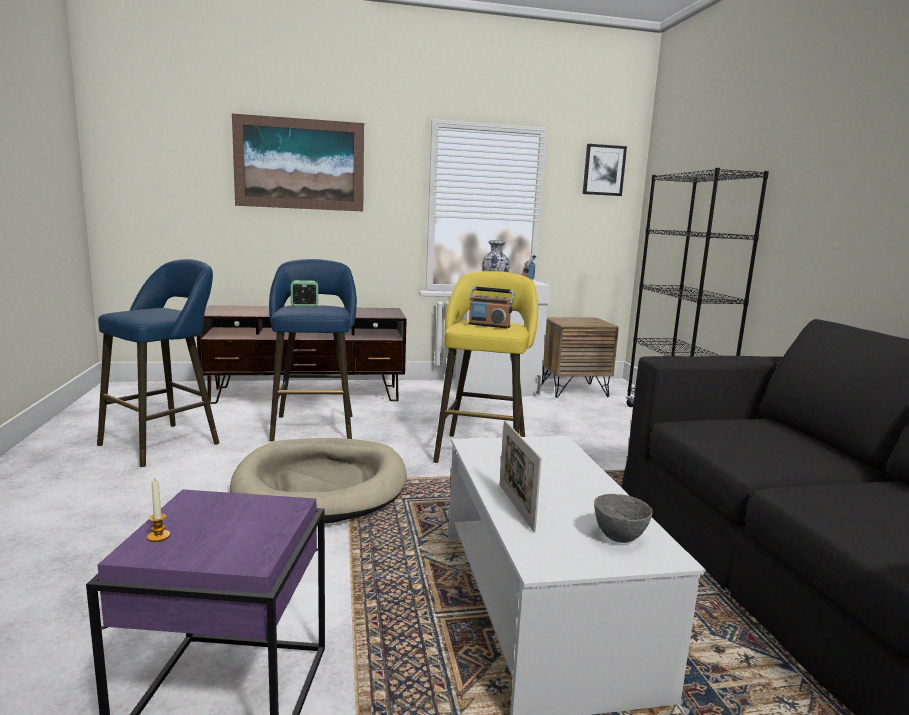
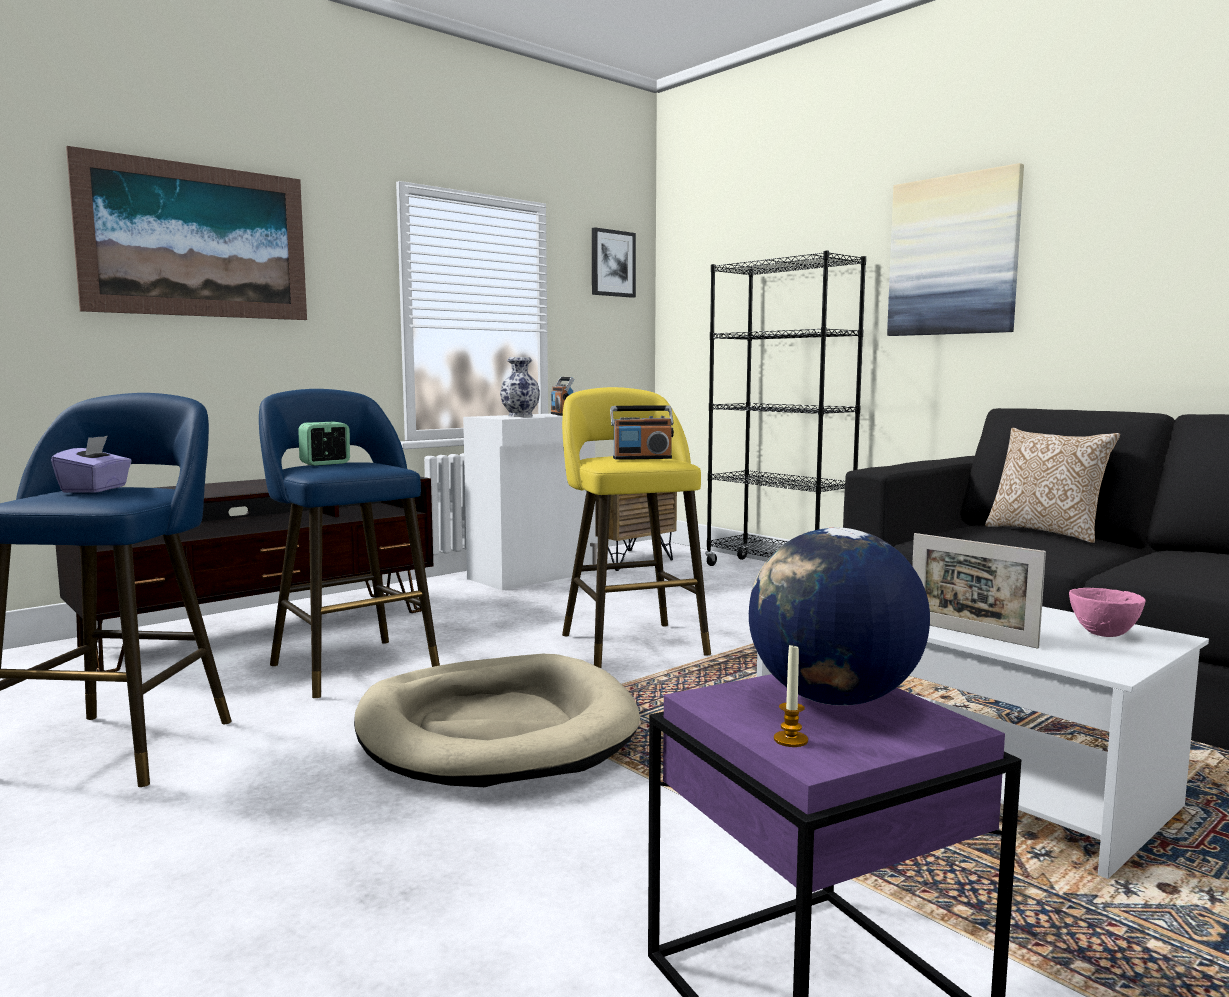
camera: 30 degrees left, 5 degrees down
grey bowl [594,494,653,543] -> pink bowl [1069,588,1146,637]
none -> purple tissue box [51,436,132,493]
none -> globe [749,528,930,706]
none -> picture [887,163,1024,336]
none -> pillow [985,428,1120,543]

